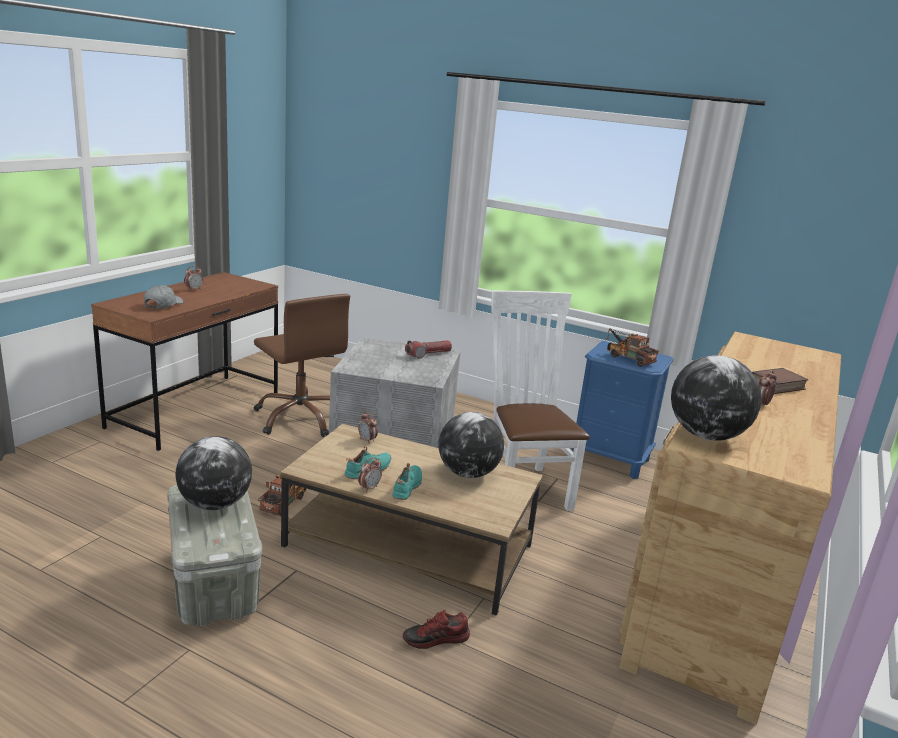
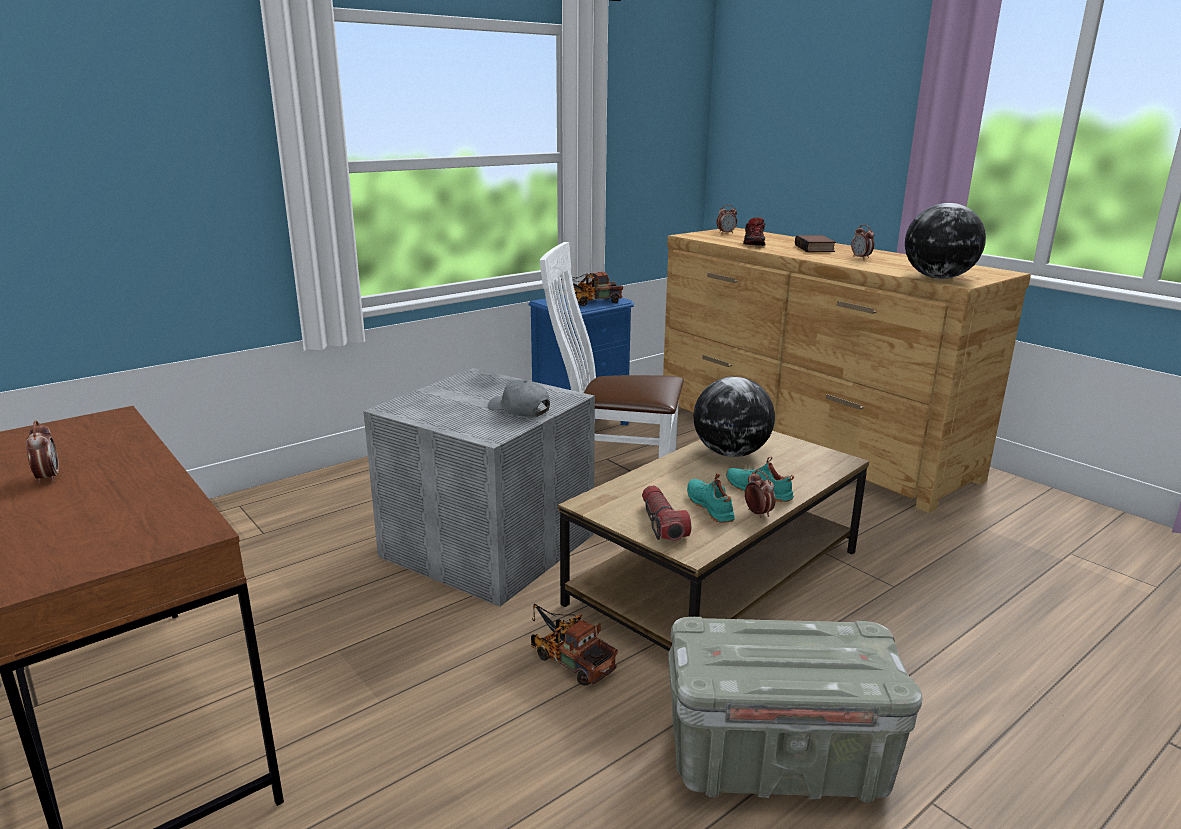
camera: 65 degrees left, 0 degrees up
grey cap [144,285,183,309] -> grey cap moved to [488,380,550,417]
globe [175,436,252,510] -> none
brown office chair [254,294,350,437] -> none
alarm clock [358,412,378,443] -> alarm clock moved to [716,205,737,234]
shoe [403,610,470,649] -> shoe moved to [743,217,766,246]
flashlight [405,340,452,359] -> flashlight moved to [642,485,691,541]

